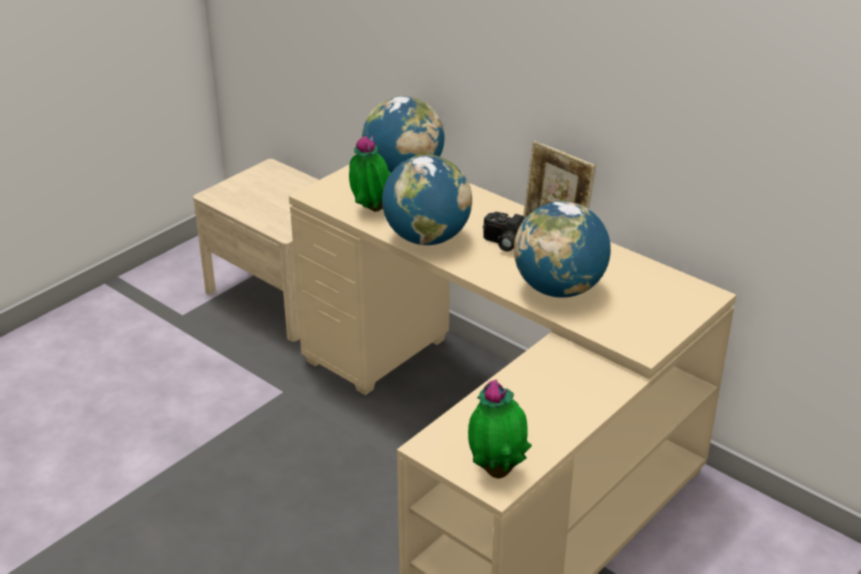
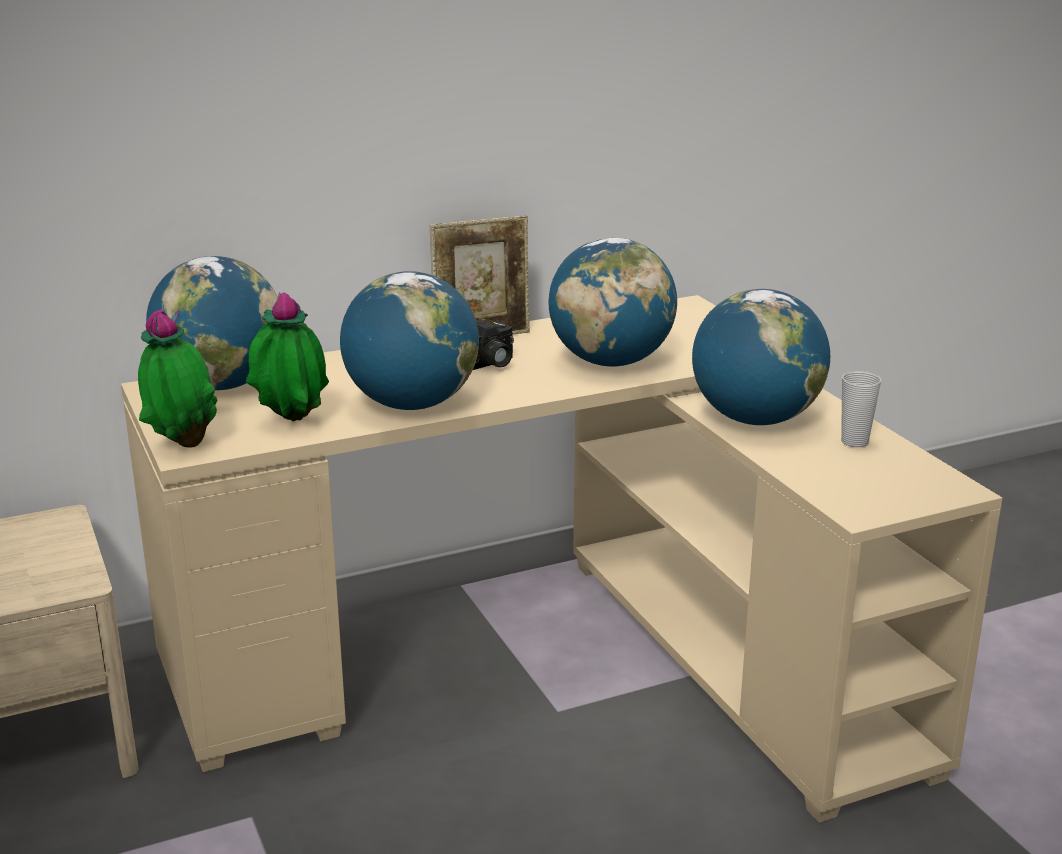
camera: 65 degrees left, 10 degrees down
potted plant [468,380,532,478] -> potted plant moved to [138,309,217,448]
none -> globe [692,289,830,425]
none -> cup [841,371,881,447]

